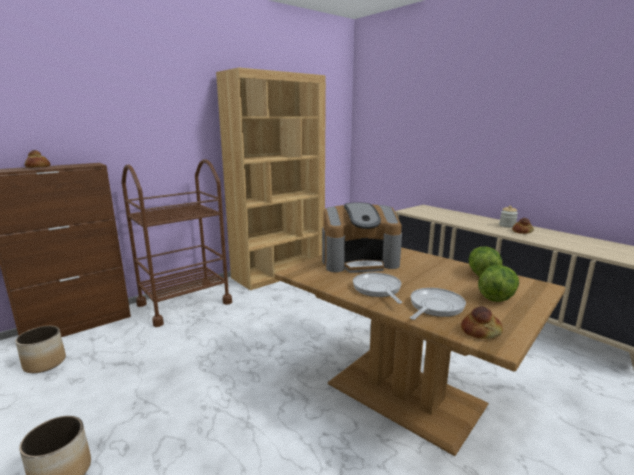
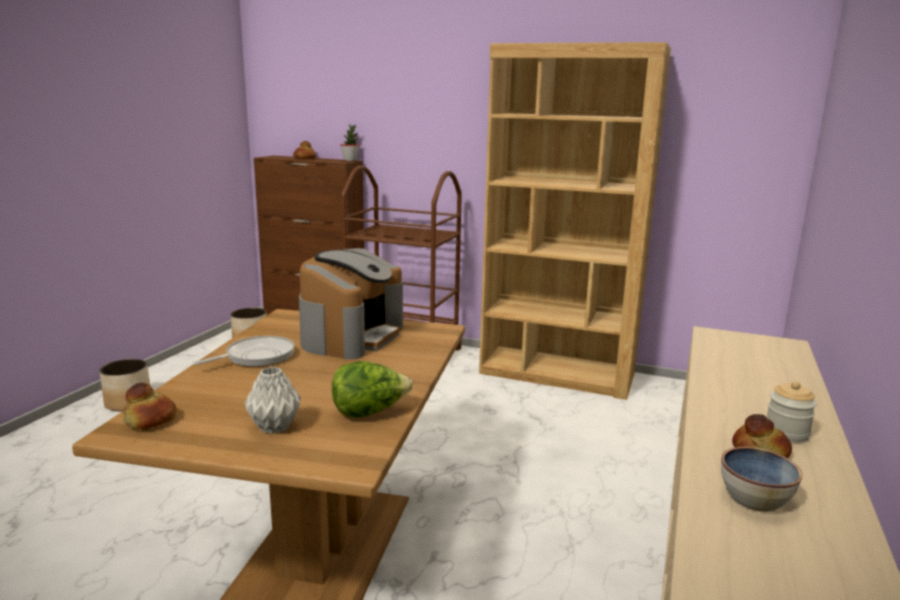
camera: 60 degrees right, 0 degrees up
coffee machine [322,202,402,273] -> coffee machine turned 120 degrees counterclockwise [299,248,403,360]
frying pan [410,288,466,320] -> none
lettuce [478,265,519,302] -> grey vase [244,367,301,434]
none -> potted plant [340,124,359,161]
none -> bowl [721,447,802,512]

